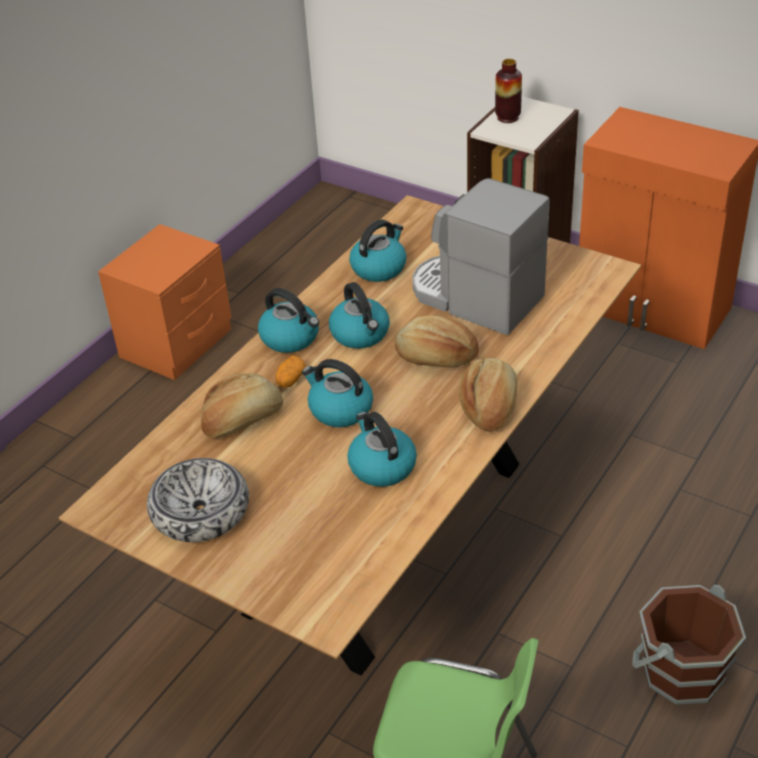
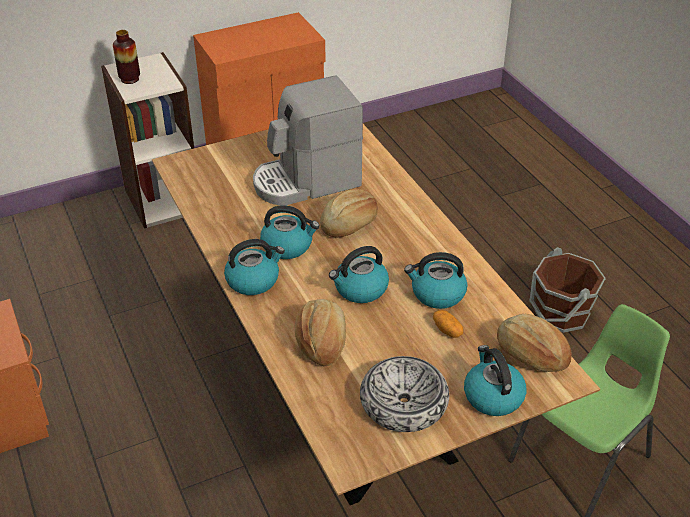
camera: 60 degrees left, 0 degrees up
potato [276,355,306,388] -> potato moved to [433,310,464,338]
kettle [349,220,407,282] -> kettle moved to [464,345,527,416]
bread [459,358,517,432] -> bread moved to [497,314,572,372]

